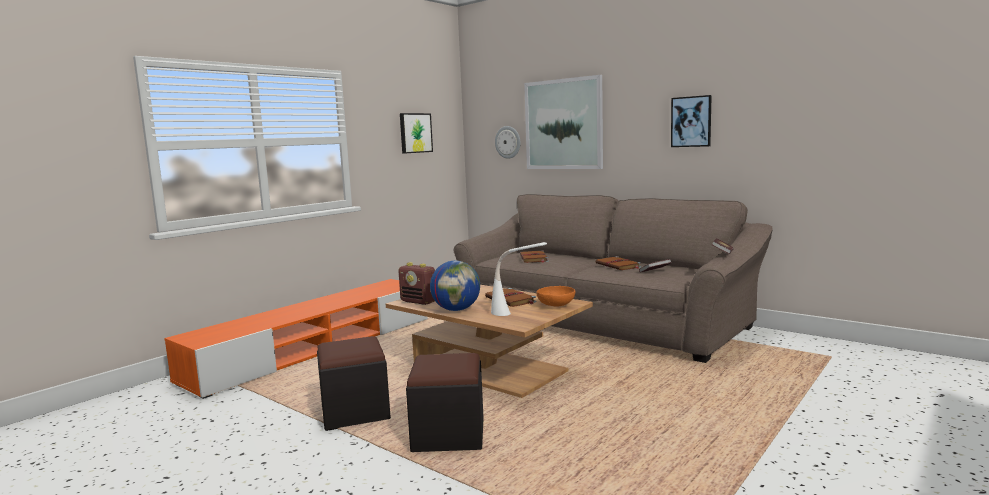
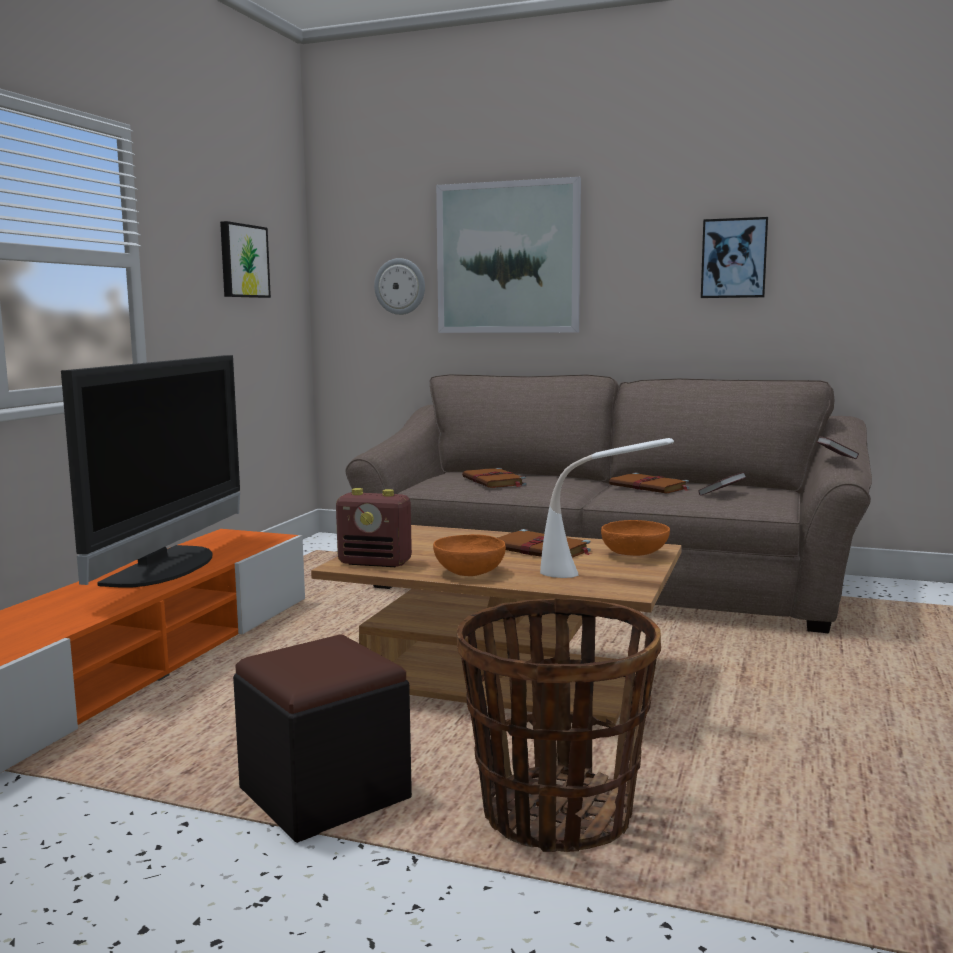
camera: 20 degrees left, 0 degrees up
black ottoman [406,353,484,452] -> basket [457,598,661,852]
globe [430,261,480,311] -> orange bowl [433,534,506,576]
none -> television [61,355,240,588]

